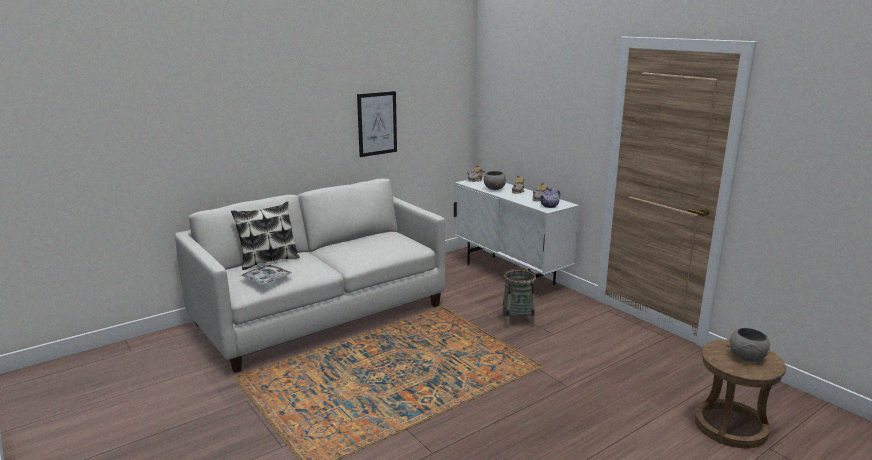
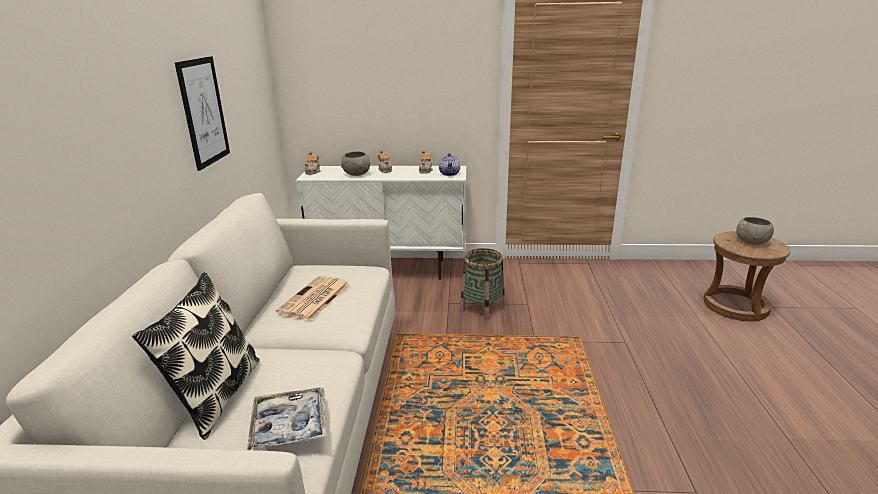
camera: 50 degrees left, 5 degrees up
none -> newspaper [276,276,350,321]

